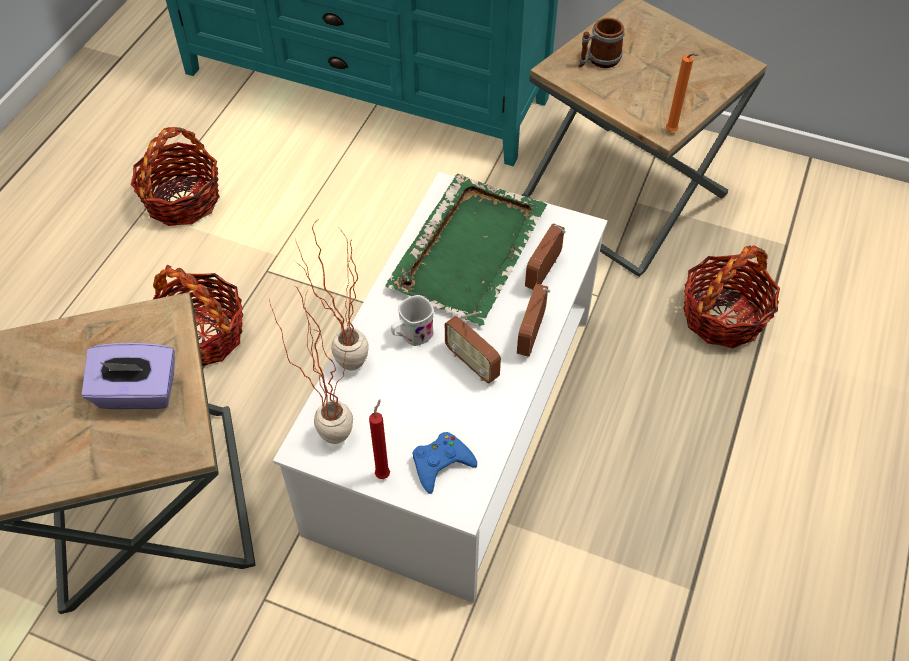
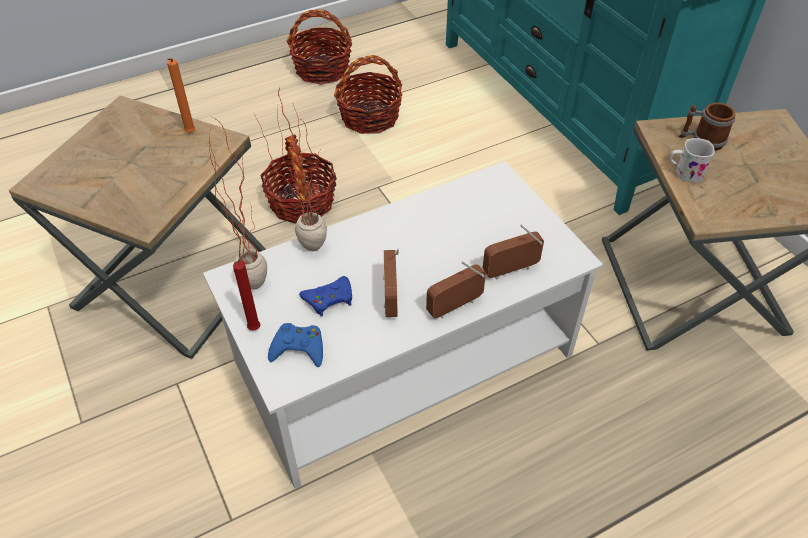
camera: 40 degrees right, 5 degrees down
purple tissue box [82,343,175,409] -> none
green tray [386,174,547,326] -> none
white mug [391,295,434,346] -> white mug moved to [670,138,715,182]
orange candle [666,53,699,132] -> orange candle moved to [167,58,195,133]
basket [683,245,780,348] -> basket moved to [286,9,352,85]
none -> blue game controller [299,276,352,316]

